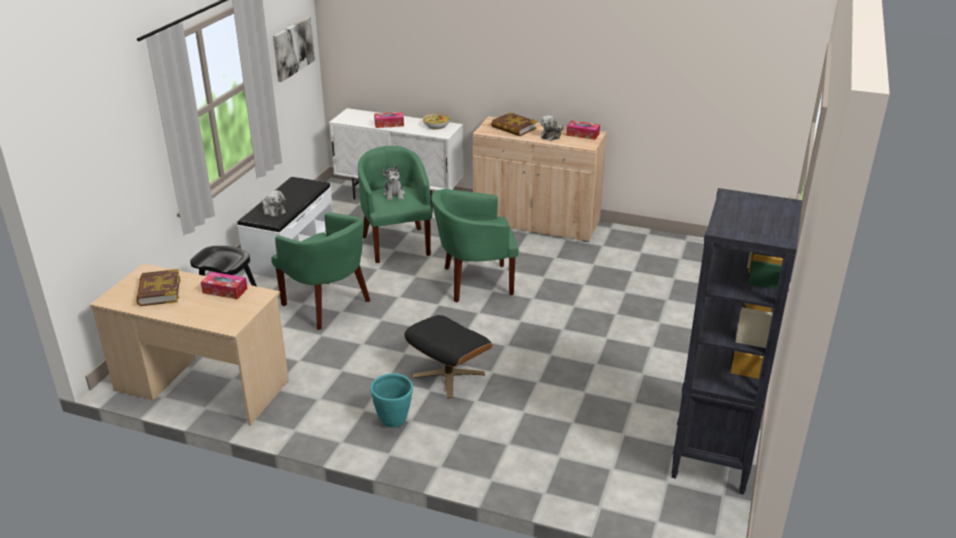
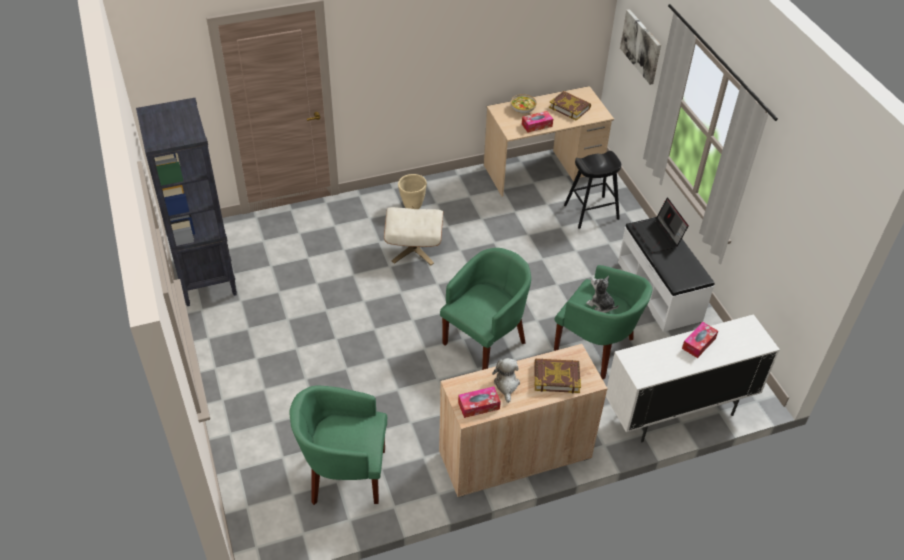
camera: 140 degrees right, 15 degrees up
plush toy [262,190,286,216] -> laptop [632,198,689,253]
green armchair [271,212,370,330] -> green armchair moved to [290,386,387,505]
picture [273,17,315,82] -> picture moved to [620,9,661,85]
turquoise planter [370,373,413,428] -> beige planter [398,174,427,209]
black ottoman [404,315,493,398] -> beige ottoman [384,207,443,265]
bowl [423,113,450,130] -> bowl moved to [511,94,537,114]

